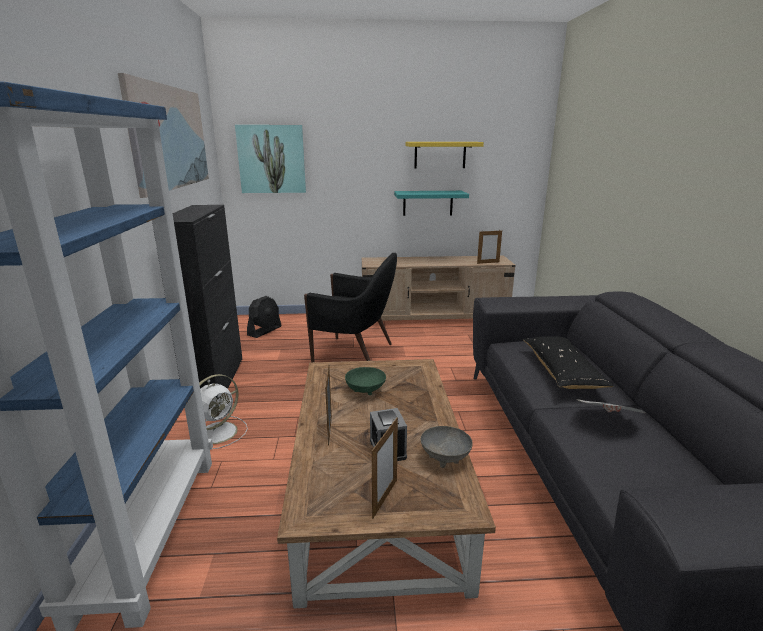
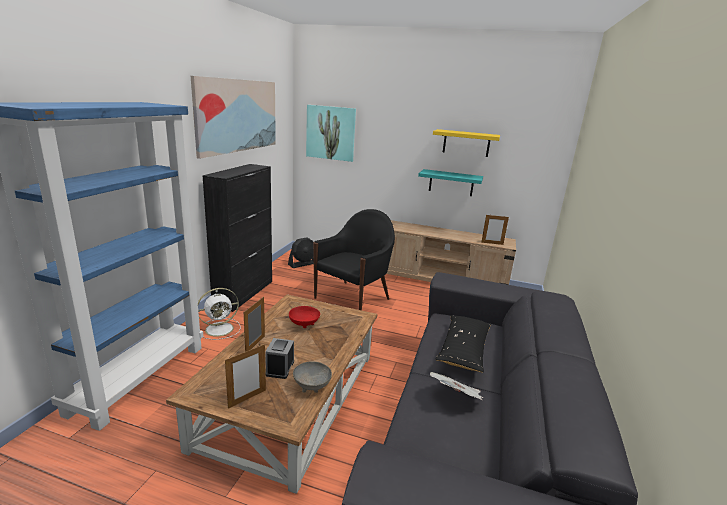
camera: 20 degrees right, 0 degrees up
black armchair [304,253,397,362] -> black armchair turned 90 degrees counterclockwise [313,209,395,310]
green bowl [345,367,386,395] -> red bowl [289,306,320,328]

